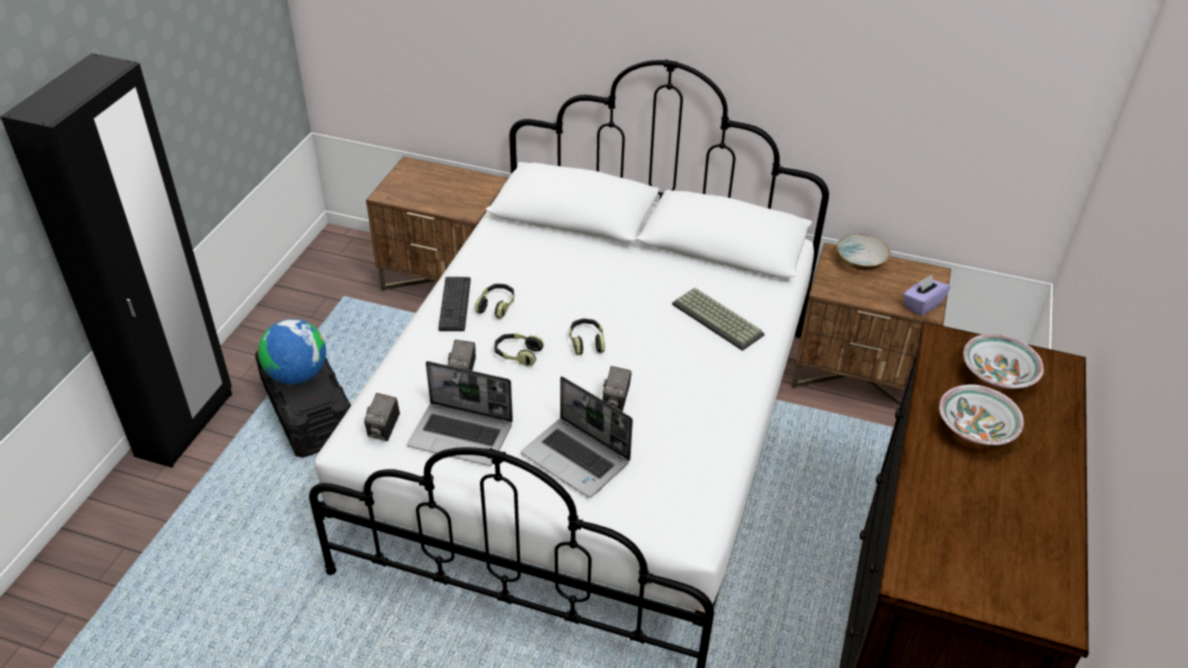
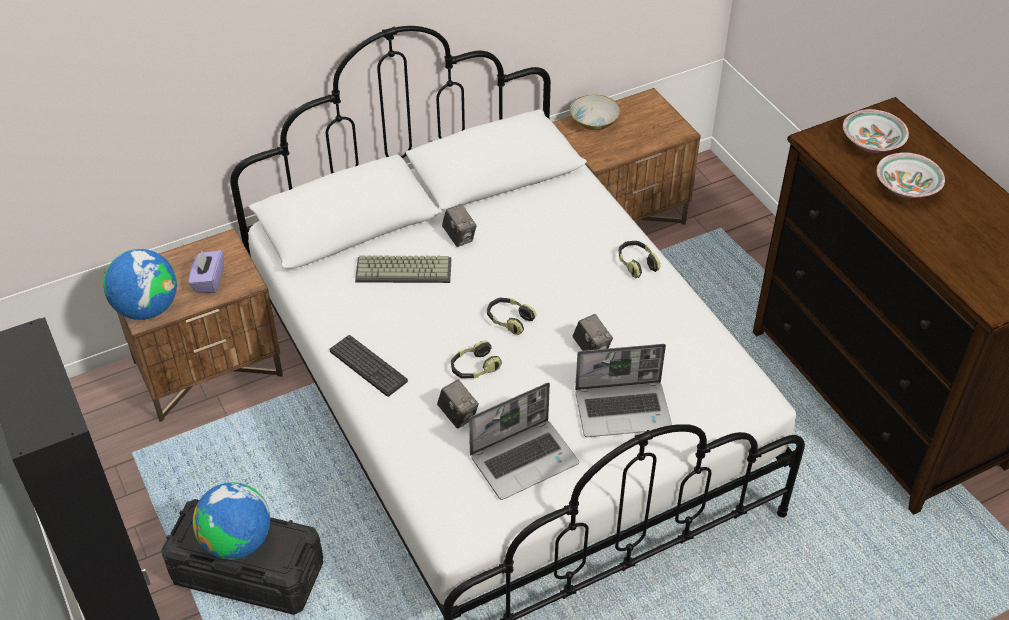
camera: 45 degrees left, 5 degrees up
camera [364,393,400,441] -> camera moved to [442,204,477,247]
headphones [475,284,514,319] -> headphones moved to [619,241,661,278]
keyboard [672,288,765,351] -> keyboard moved to [355,255,451,283]
purple tissue box [903,274,950,316] -> purple tissue box moved to [188,250,224,293]
none -> globe [103,249,177,320]

